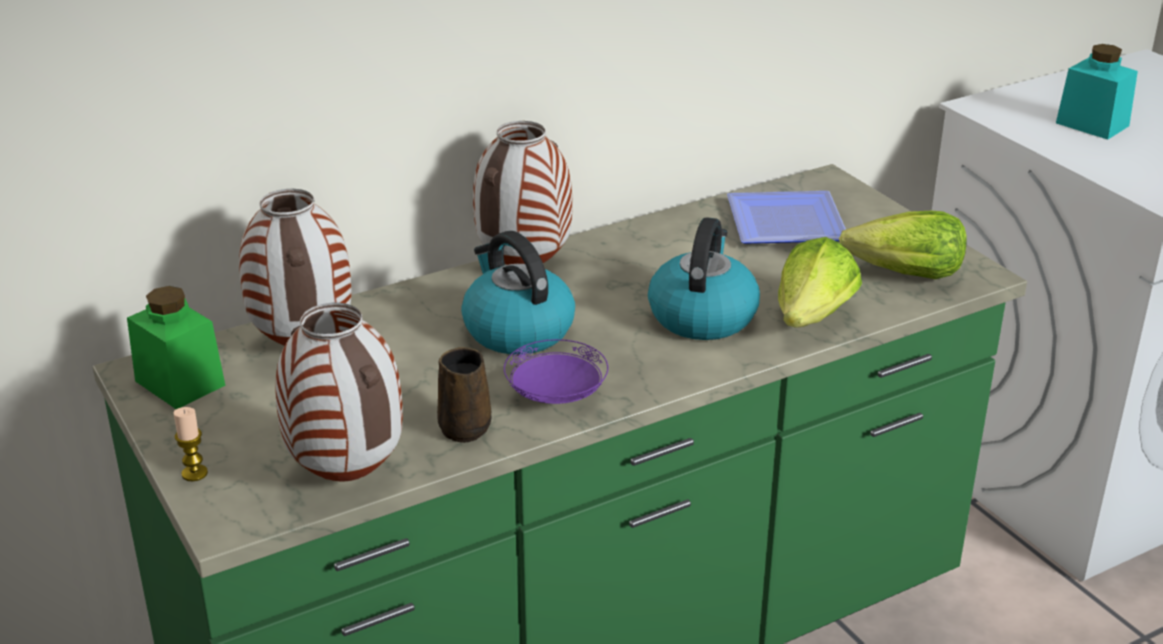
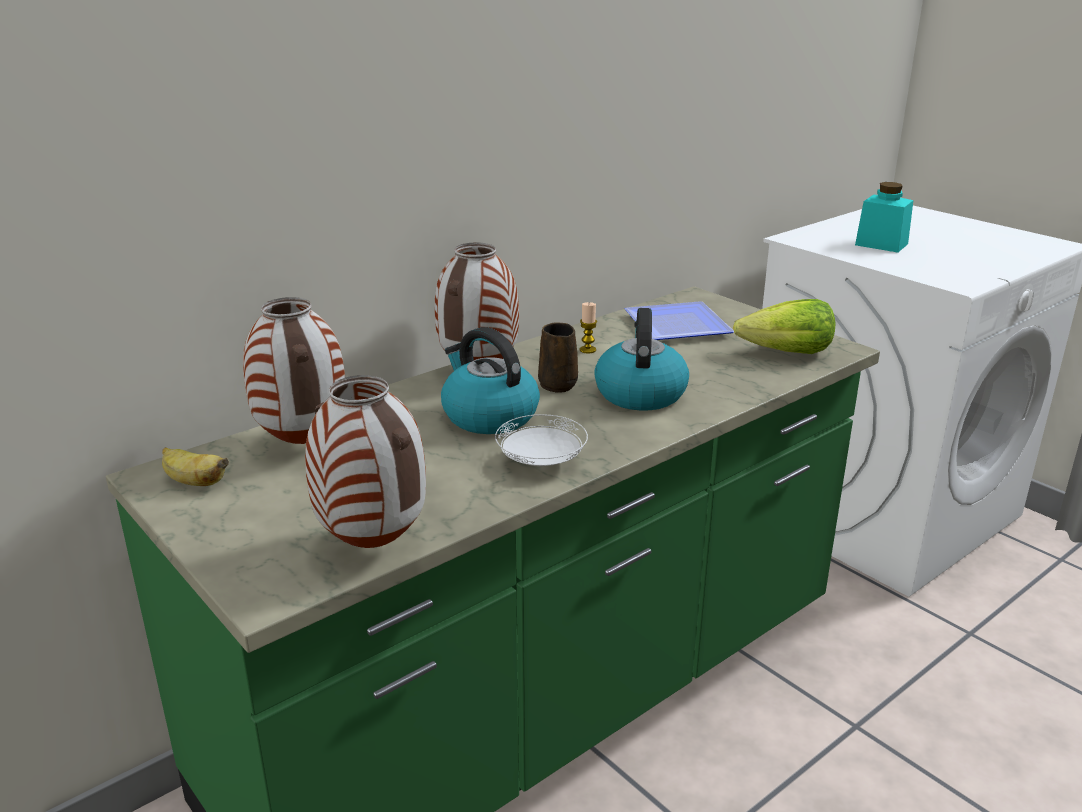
camera: 10 degrees left, 5 degrees down
green jar [127,286,226,409] -> banana [162,447,229,486]
candle [173,407,208,481] -> candle moved to [580,302,597,354]
brown mug [437,347,491,443] -> brown mug moved to [538,322,578,393]
purple plate [504,339,608,404] -> white plate [495,414,588,466]
lettuce [778,237,862,328] -> none

